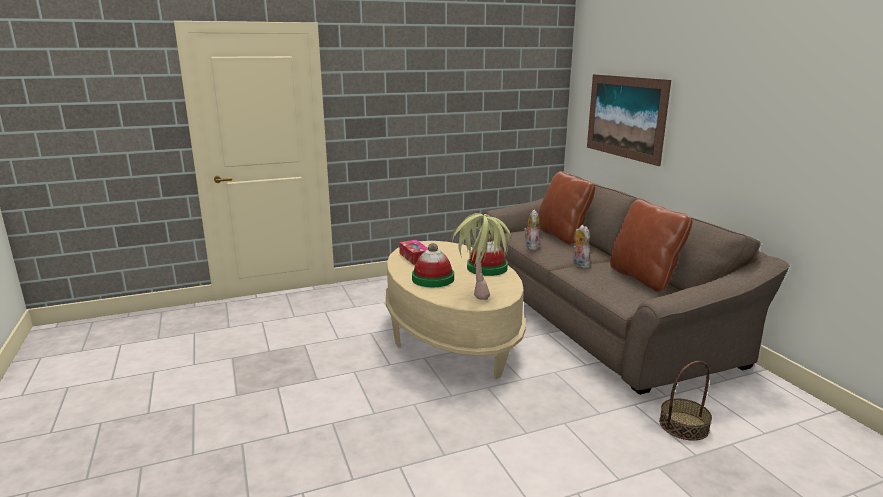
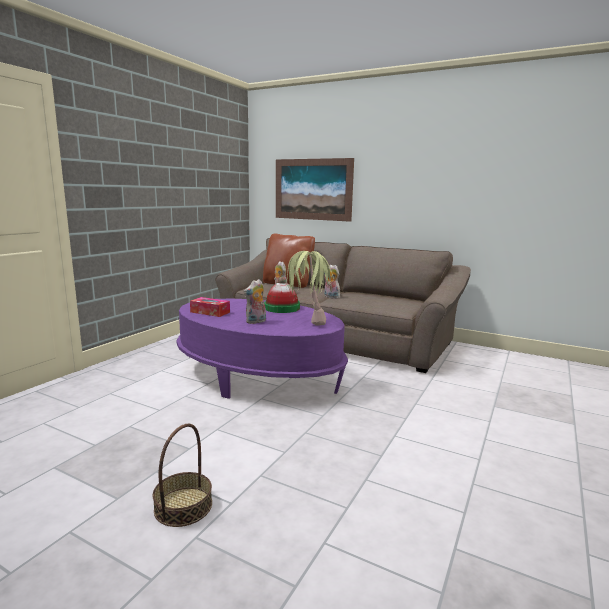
camera: 40 degrees left, 5 degrees down
beige coffee table [385,241,526,379] -> purple coffee table [176,299,348,399]
hat [412,243,454,287] -> plush toy [244,279,266,324]
brown pillow [610,198,693,292] -> none
basket [659,361,712,441] -> basket moved to [153,424,212,527]

